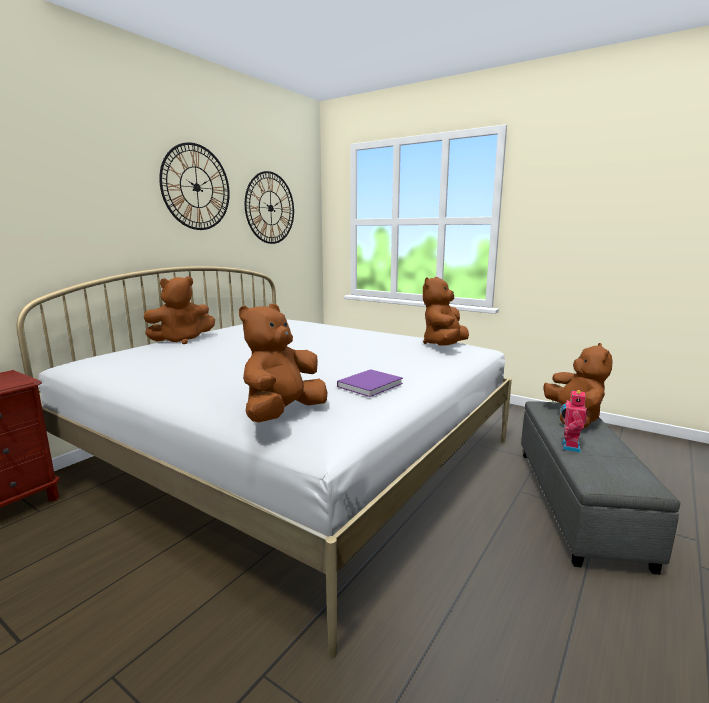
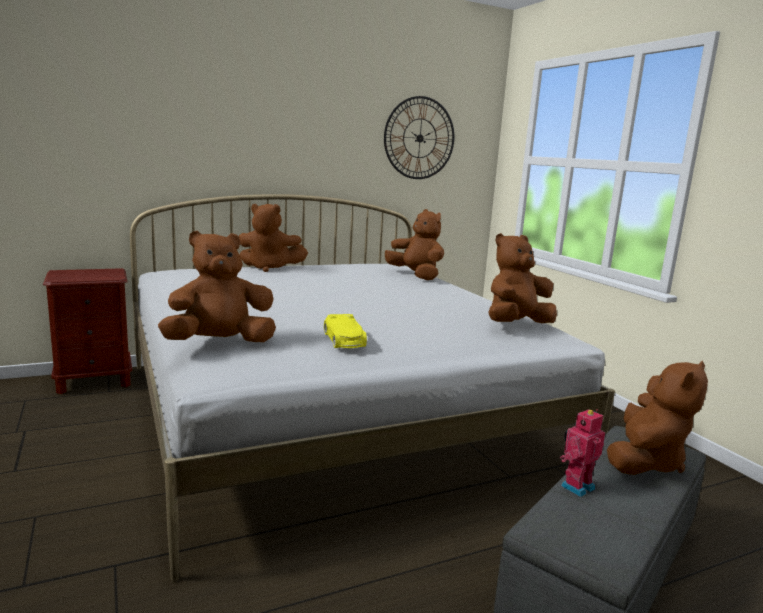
camera: 30 degrees right, 0 degrees up
wall clock [159,142,230,230] -> none
purple book [337,369,403,397] -> yellow toy car [324,314,367,348]
none -> brown plush toy [385,209,444,280]

